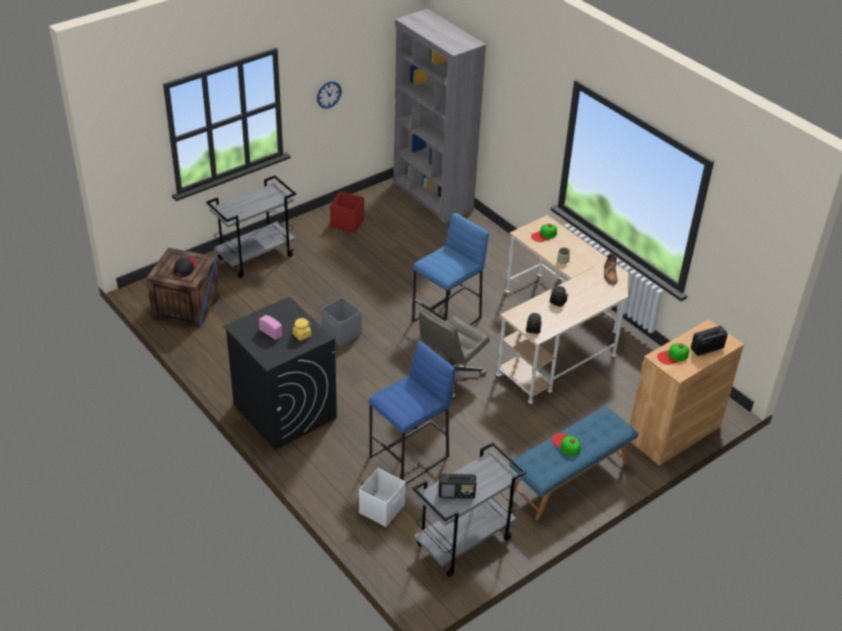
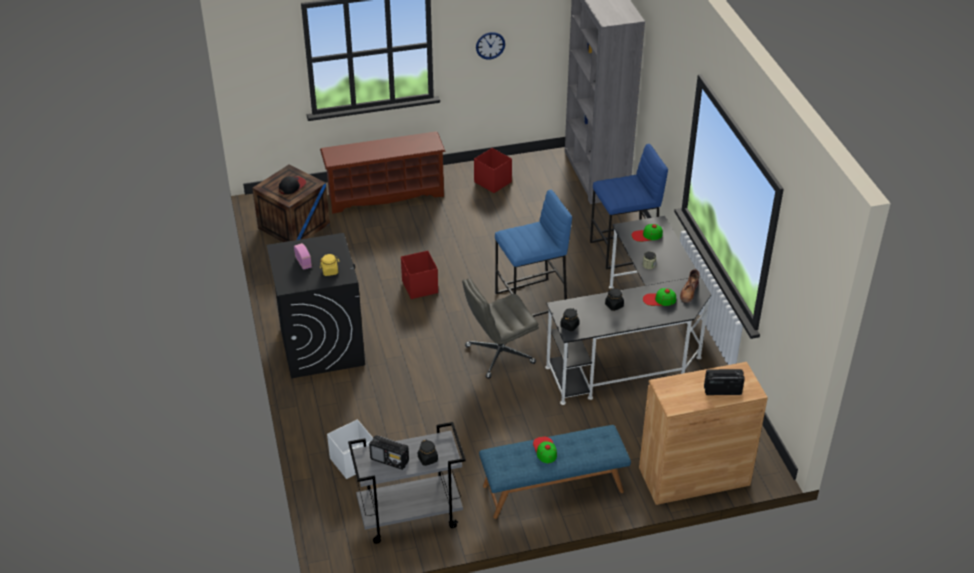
camera: 25 degrees right, 0 degrees up
grey cart [206,175,296,278] -> brown shoe rack [320,131,446,214]
grey storage box [321,297,362,347] -> red storage box [401,251,438,299]
blue stool [369,341,455,485] -> blue stool moved to [590,144,668,270]
beige desk [496,215,629,404] -> black desk [545,216,711,405]
cap [657,343,689,365] -> cap moved to [643,288,676,306]
none -> black jar [418,440,438,466]

